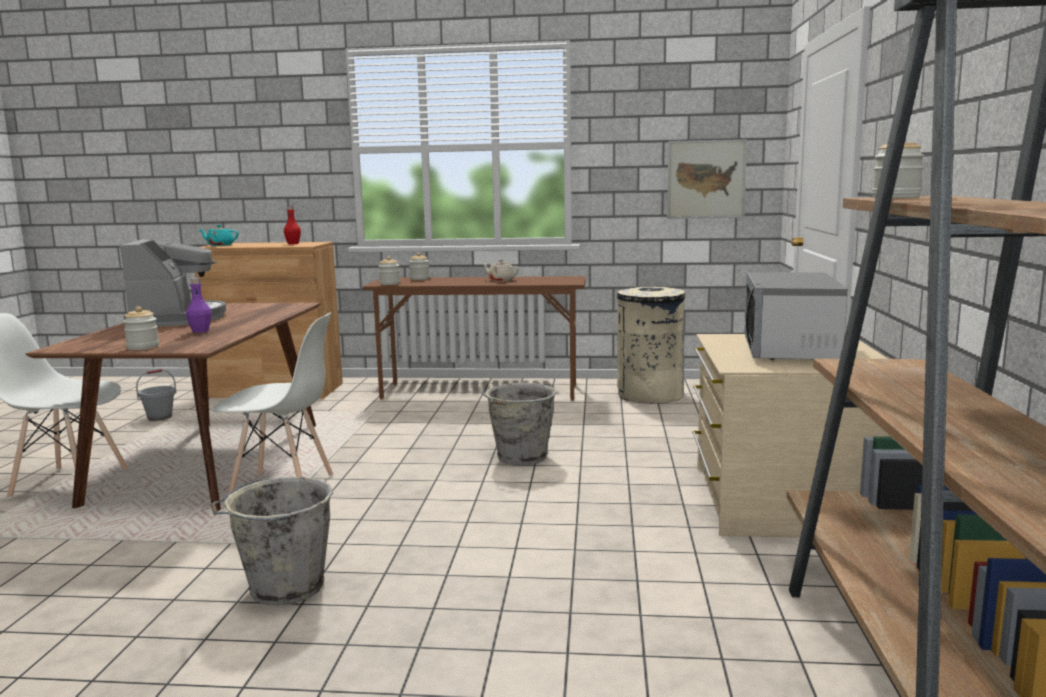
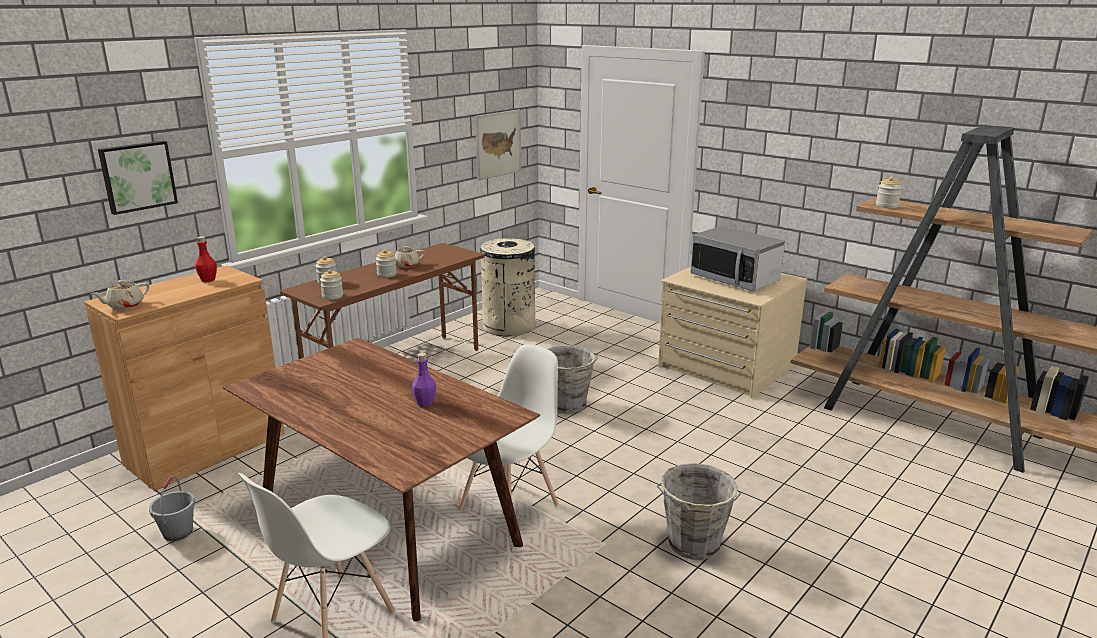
camera: 55 degrees left, 10 degrees up
coffee machine [119,239,226,327] -> none
jar [123,306,159,350] -> jar moved to [376,250,397,278]
turquoise teapot [198,225,239,246] -> beige teapot [91,280,149,309]
none -> picture [98,141,178,215]

